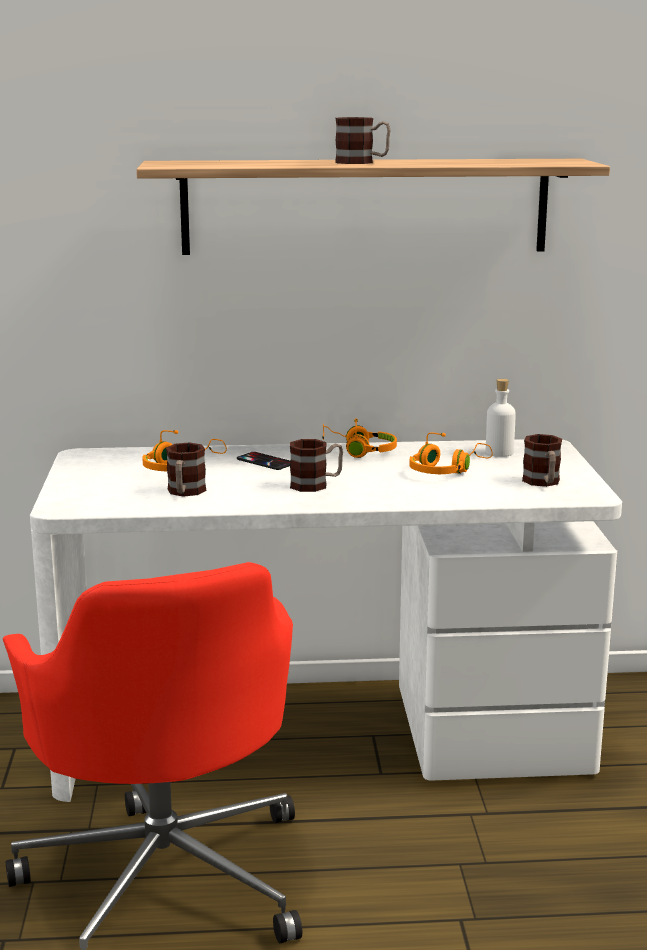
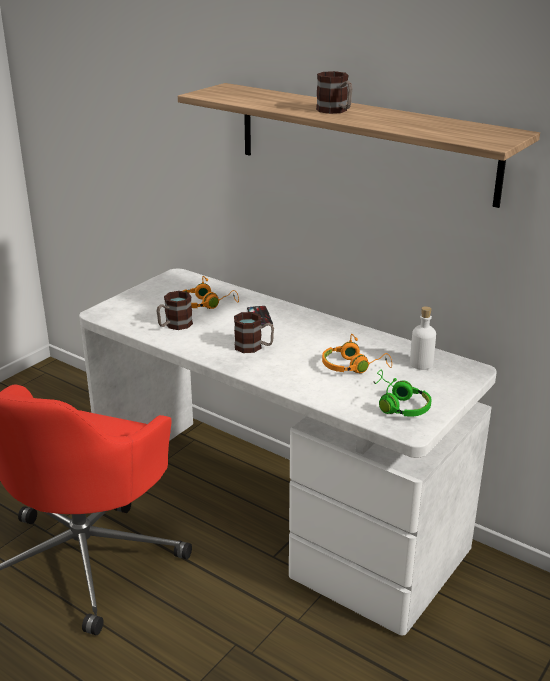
camera: 40 degrees right, 10 degrees up
orange headphones [322,418,397,458] -> none
mug [522,434,562,487] -> green headphones [373,369,432,417]

